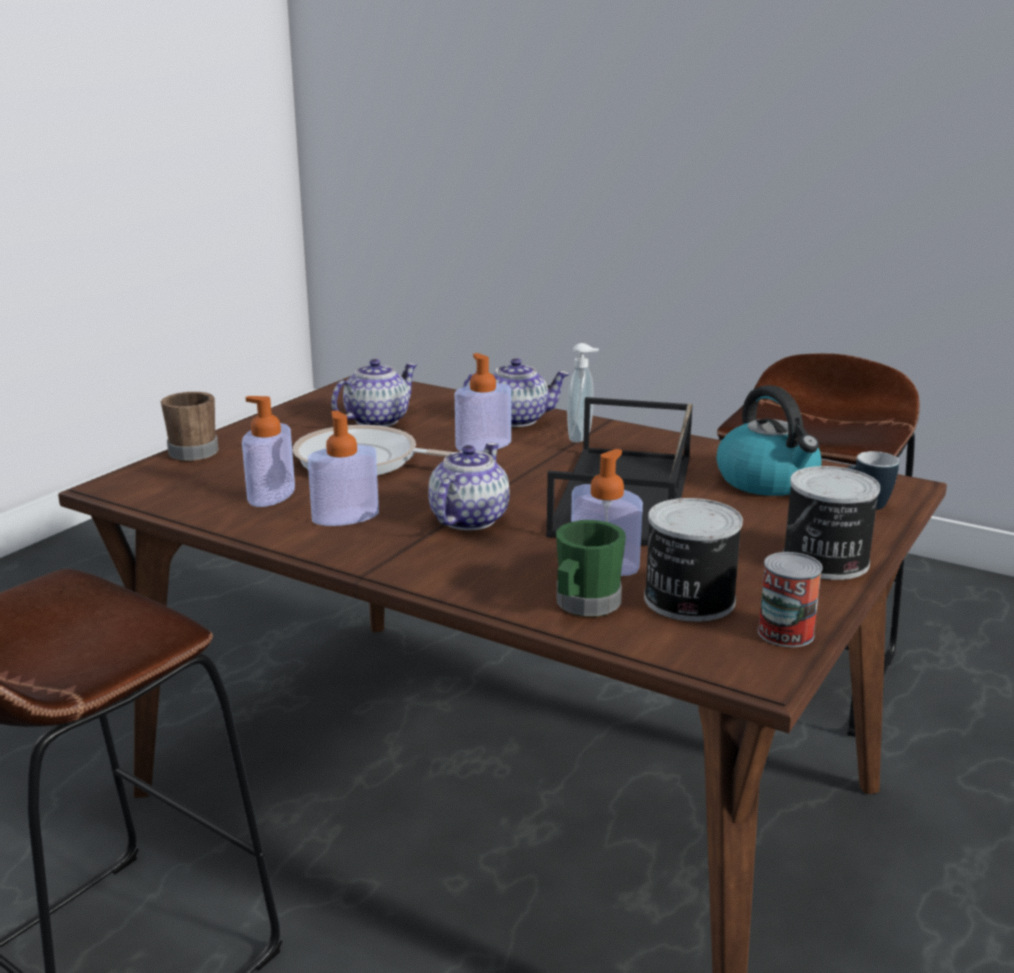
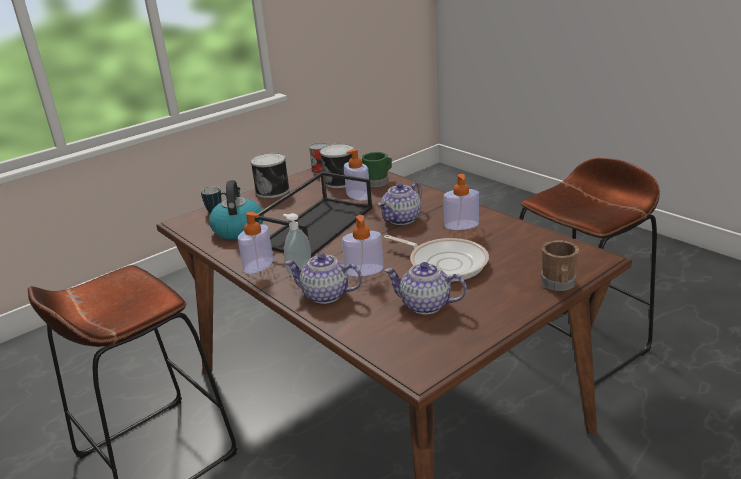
camera: 160 degrees left, 5 degrees up
soap dispenser [242,396,295,507] -> soap dispenser moved to [238,212,273,274]
teapot [331,359,417,427] -> teapot turned 45 degrees clockwise [384,262,467,315]

